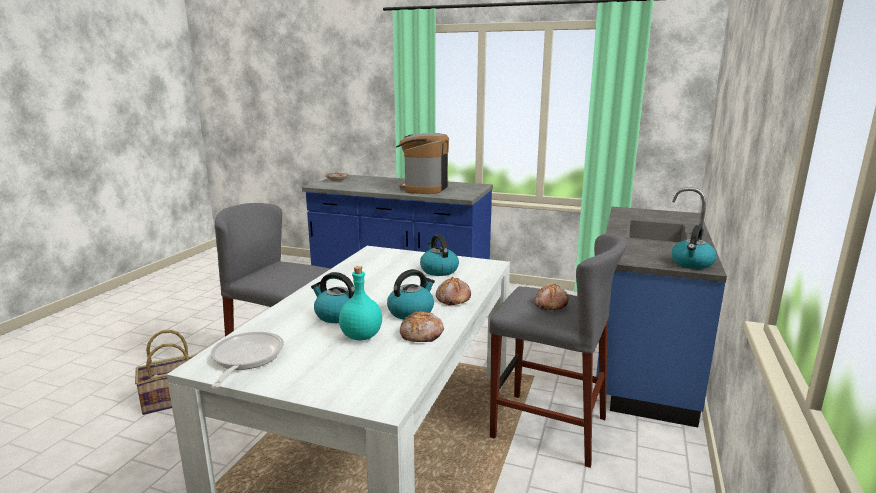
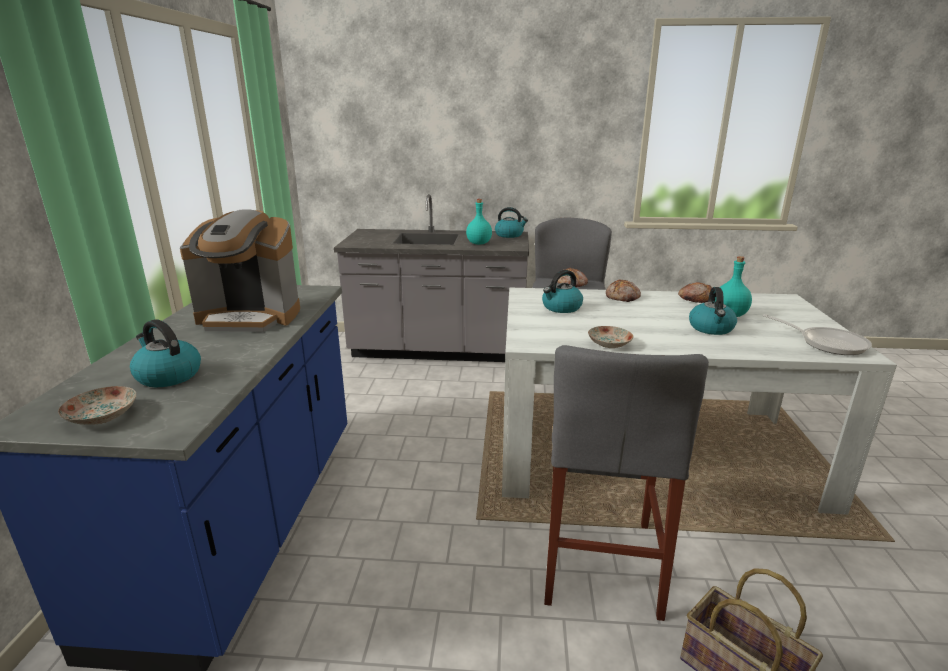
camera: 105 degrees left, 5 degrees up
frying pan [211,332,284,388] -> frying pan turned 120 degrees counterclockwise [762,314,872,355]
kettle [387,269,435,320] -> kettle moved to [130,319,201,387]
blue counter [596,187,727,427] -> grey counter [334,194,529,362]
none -> turquoise bottle [466,199,492,245]
none -> plate [588,326,633,348]

